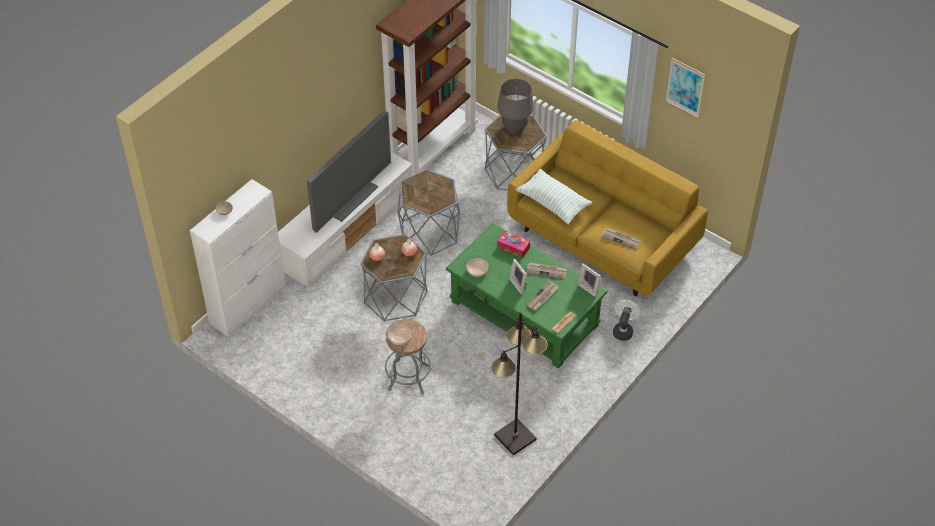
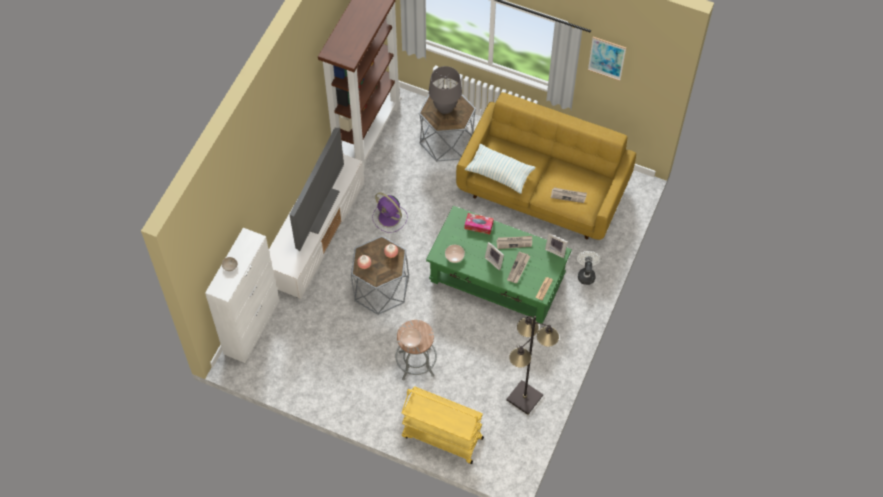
camera: 15 degrees left, 10 degrees up
grey side table [398,169,460,256] -> purple fan [372,192,408,233]
none -> yellow cart [402,387,484,464]

